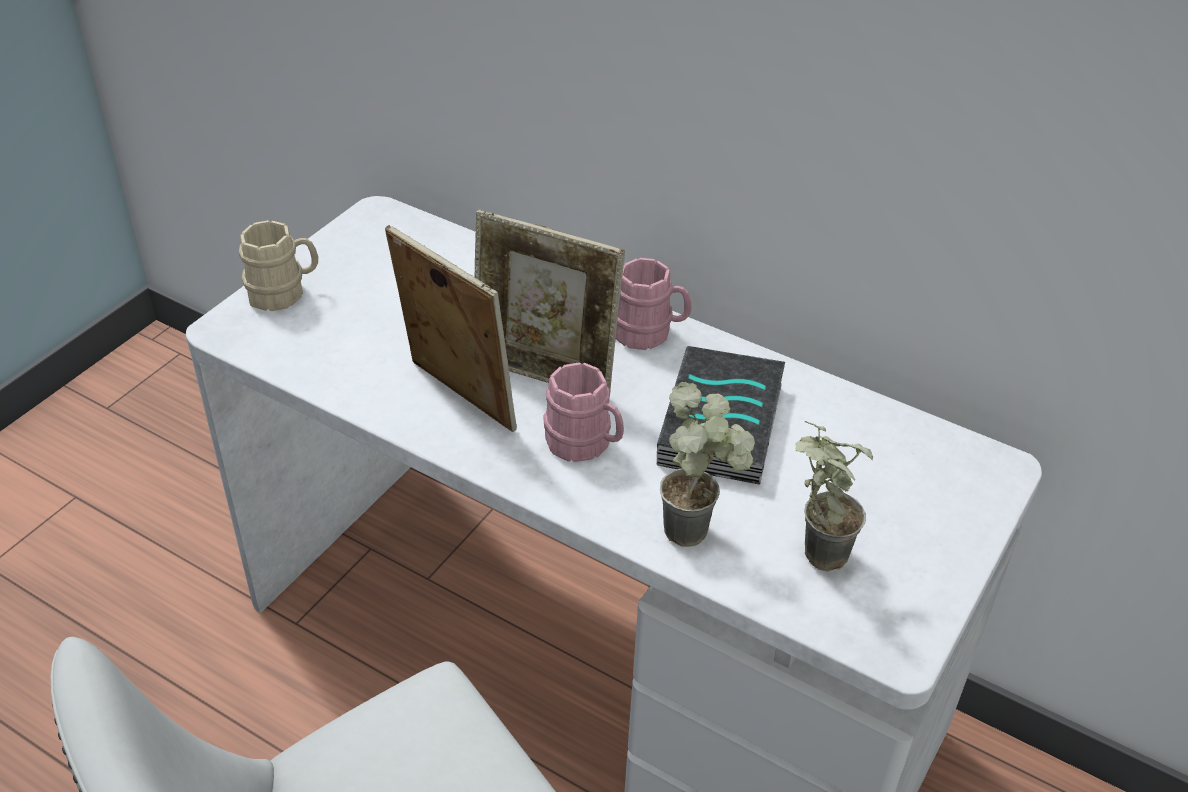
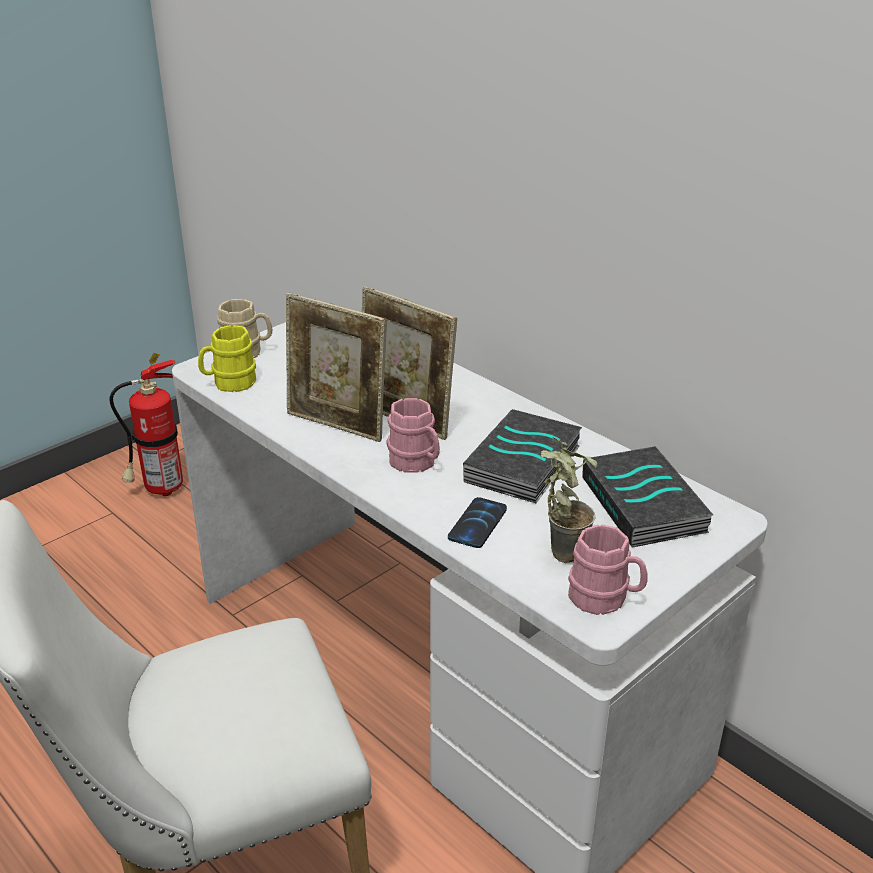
camera: 15 degrees right, 10 degrees down
picture frame [385,225,517,432] -> picture frame turned 150 degrees clockwise [286,293,387,442]
pink mug [616,258,692,350] -> pink mug moved to [568,524,647,615]
potted plant [660,382,755,547] -> phone [448,497,507,548]
none -> fire extinguisher [109,353,183,496]
none -> yellow mug [198,325,256,392]
none -> book [582,446,713,548]

